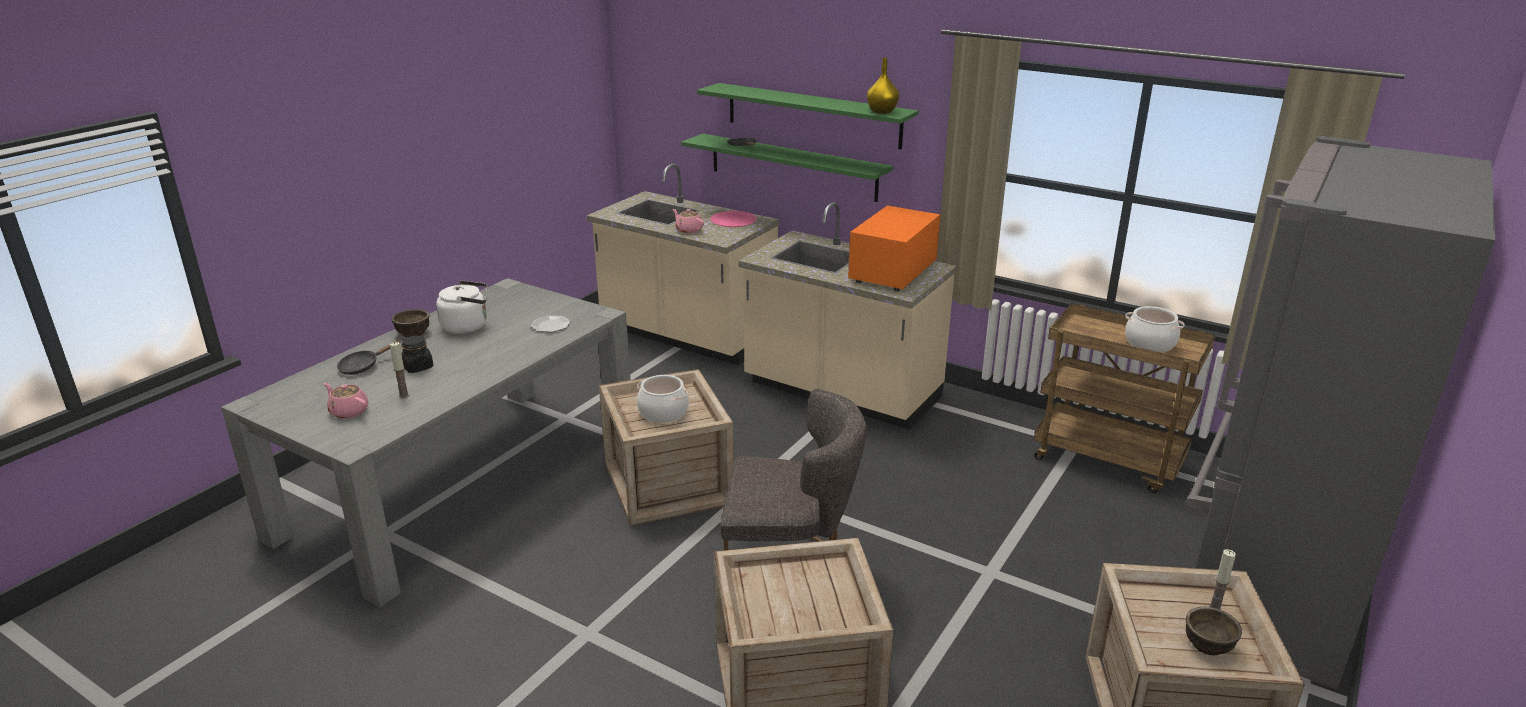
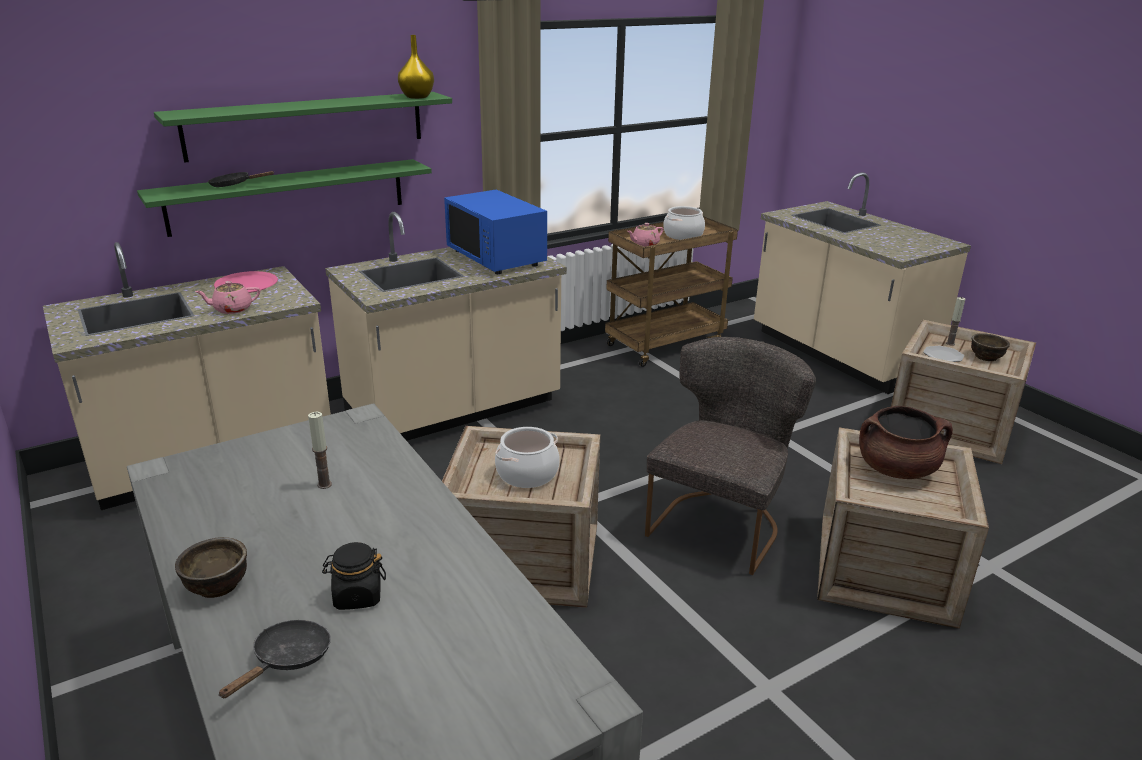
camera: 65 degrees left, 0 degrees up
pink teapot [324,383,369,419] -> pink teapot moved to [627,223,664,247]
black frying pan [337,340,401,375] -> black frying pan turned 135 degrees counterclockwise [218,620,331,698]
candle [389,342,409,399] -> candle moved to [308,412,332,489]
white kettle [436,280,487,334] -> none
plate [531,315,571,332] -> plate moved to [923,346,964,362]
orange microwave [848,205,940,291] -> blue microwave [444,189,547,274]
grey fridge [1186,136,1495,689] -> beige counter [754,172,971,394]
none -> brown cooking pot [859,406,953,479]

